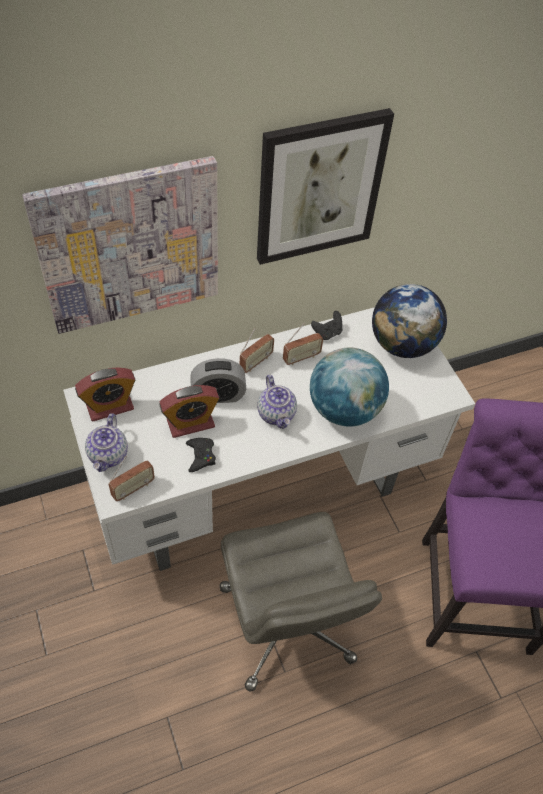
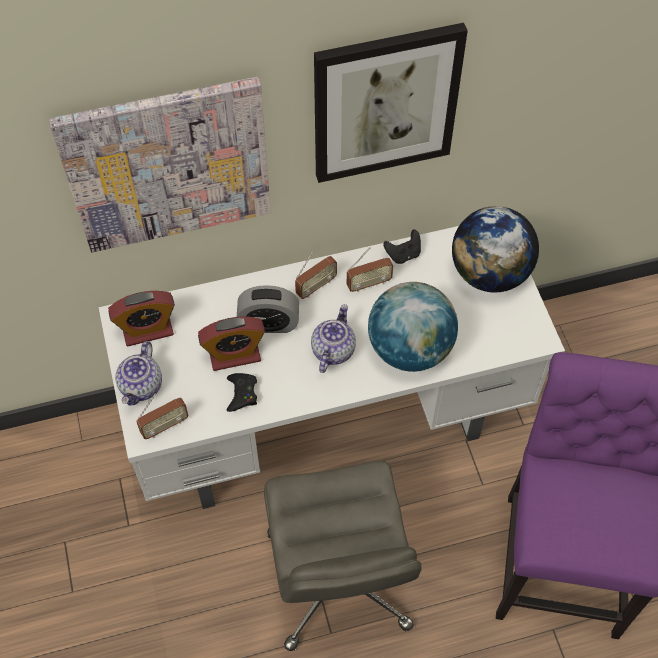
camera: 10 degrees right, 5 degrees up
teapot [257,375,297,429] -> teapot turned 150 degrees counterclockwise [311,304,356,373]

